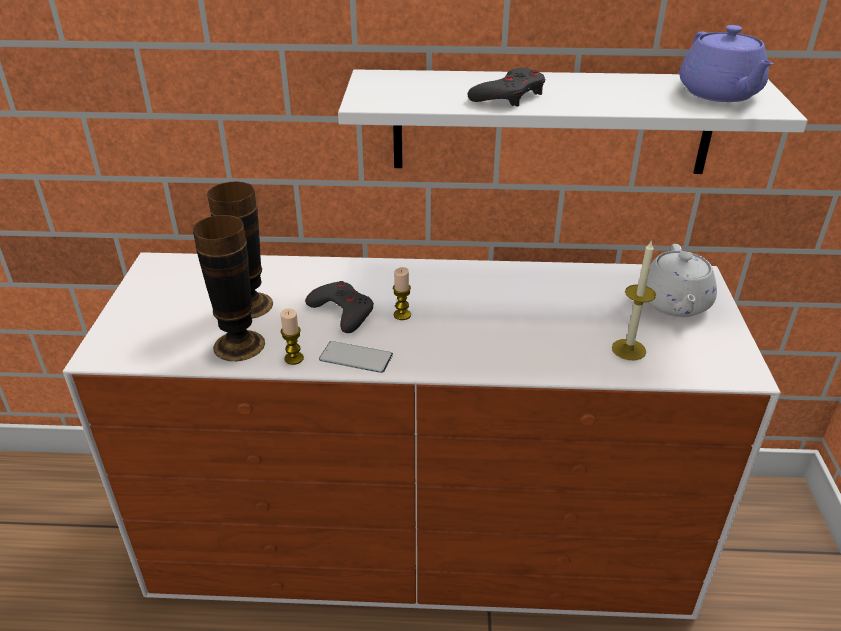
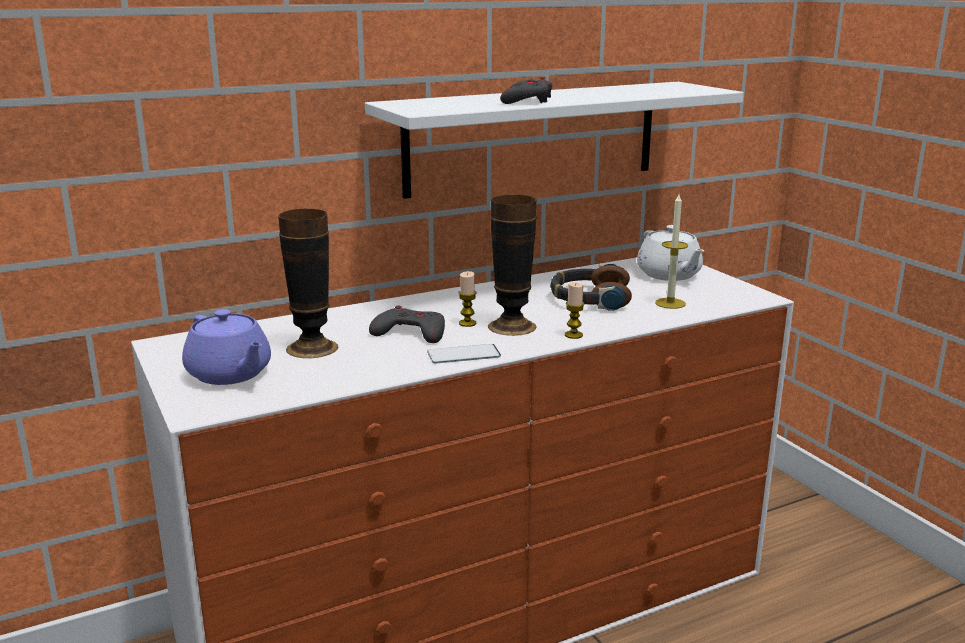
camera: 30 degrees left, 15 degrees down
vase [193,215,265,361] -> vase moved to [488,195,537,336]
candle [280,309,304,365] -> candle moved to [565,282,585,339]
purple teapot [679,25,774,102] -> purple teapot moved to [182,309,271,385]
none -> headphones [550,264,632,311]

